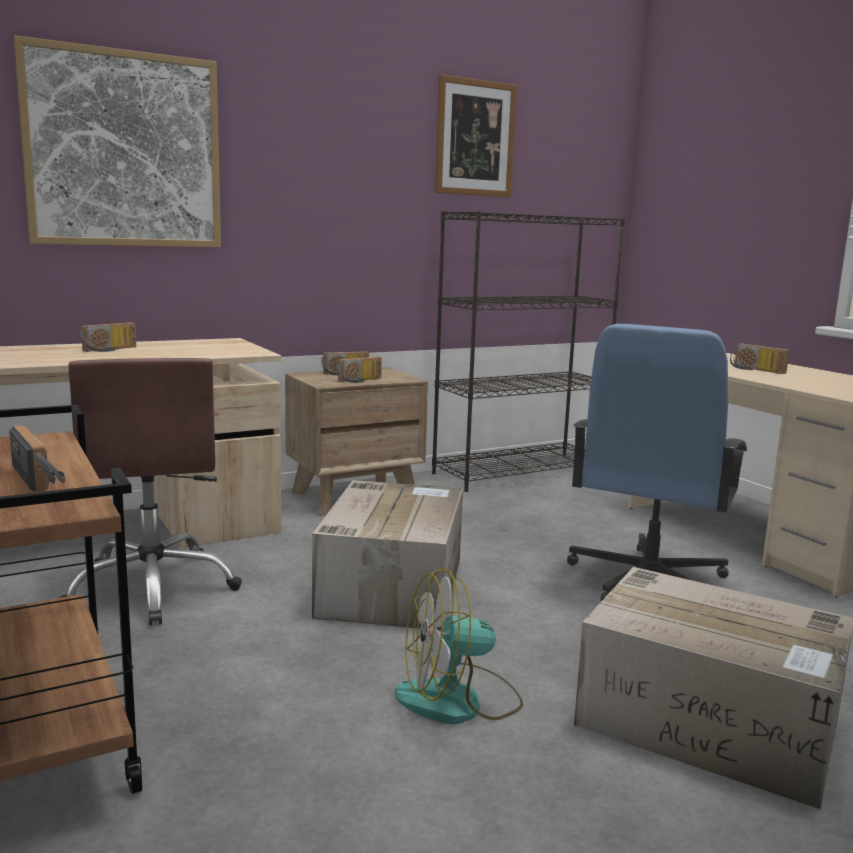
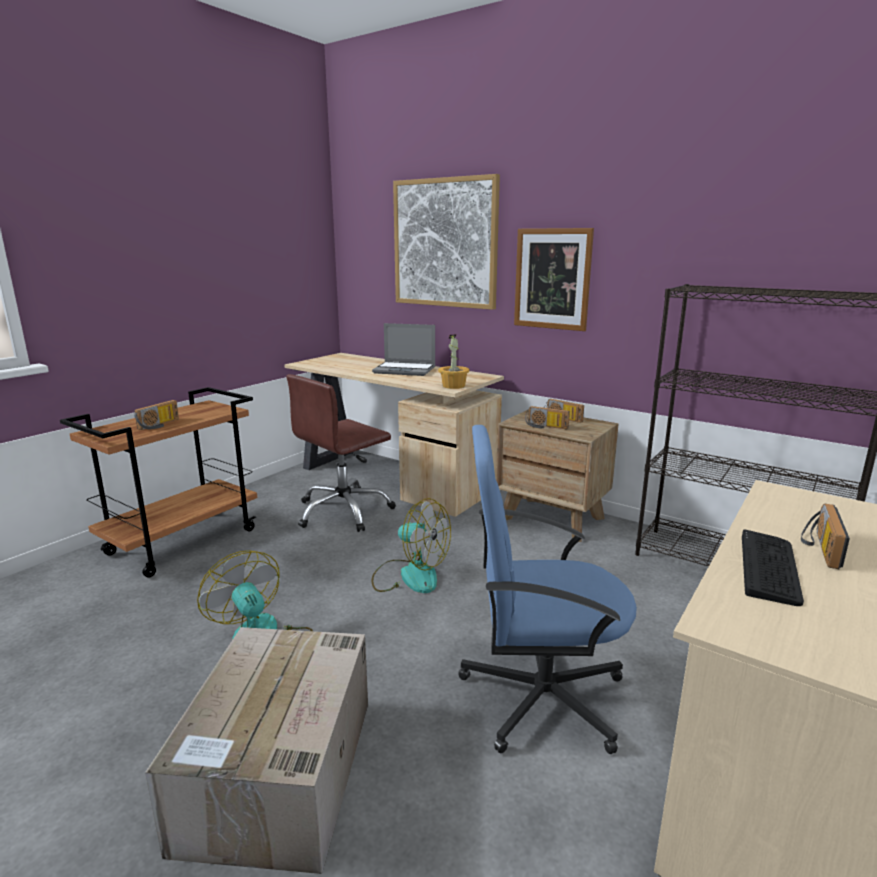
camera: 65 degrees right, 5 degrees up
radio [80,322,136,352] -> laptop [372,323,436,376]
cardboard box [312,480,463,631] -> fan [371,498,451,593]
picture [435,75,517,197] -> picture moved to [514,228,594,331]
none -> potted plant [438,335,470,389]
none -> keyboard [742,529,804,606]

